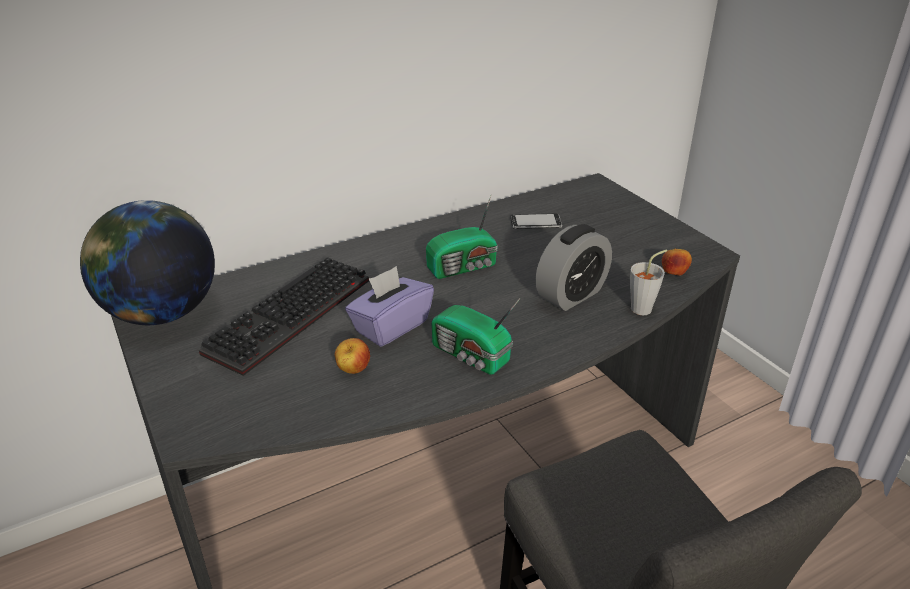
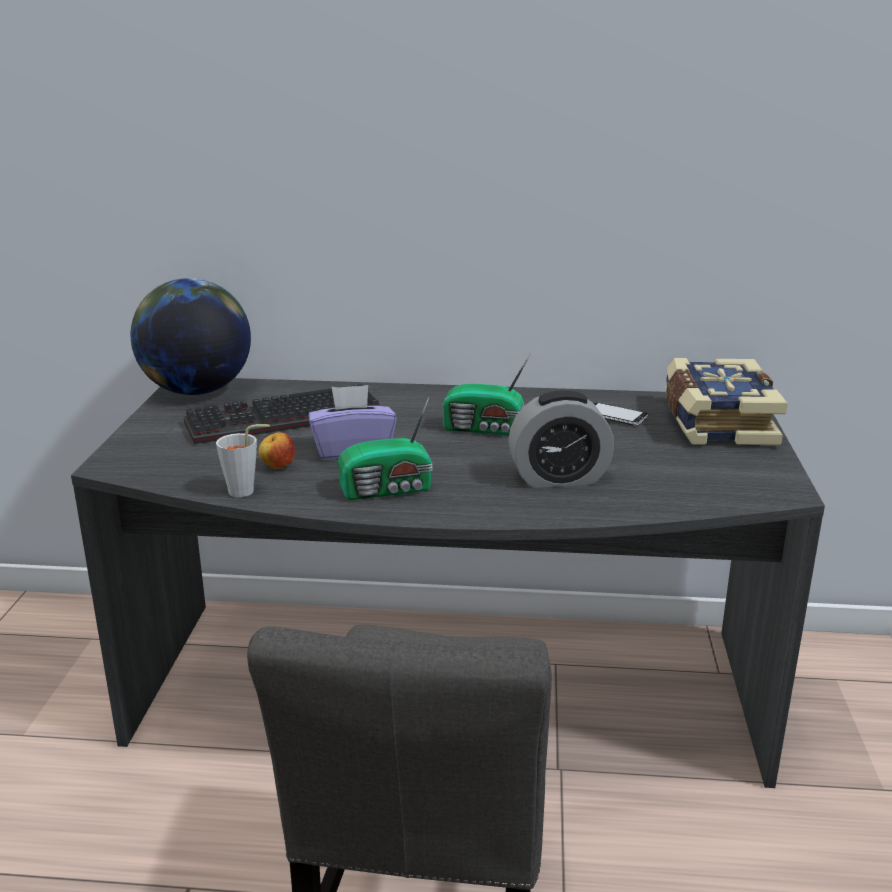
camera: 35 degrees right, 10 degrees down
radio [431,299,520,375] -> radio turned 90 degrees counterclockwise [338,397,433,500]
grey cup [630,250,667,315] -> grey cup moved to [216,424,270,497]
apple [662,248,692,276] -> none
none -> book [665,358,788,445]

